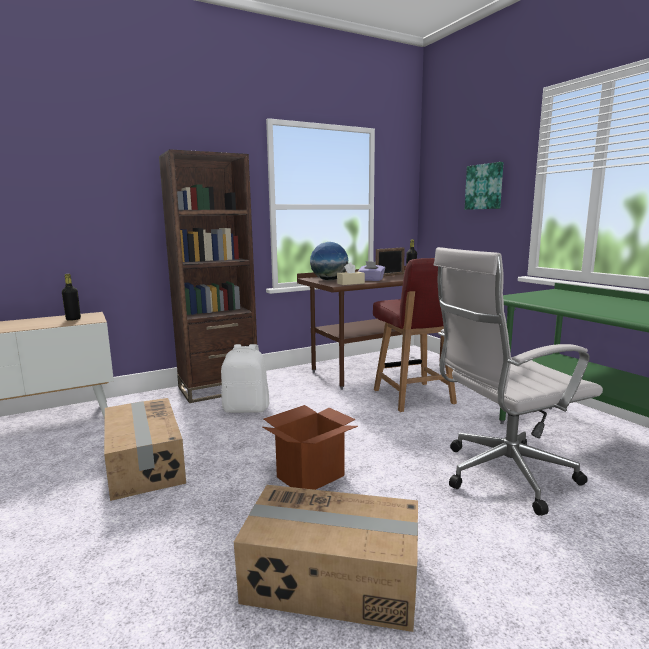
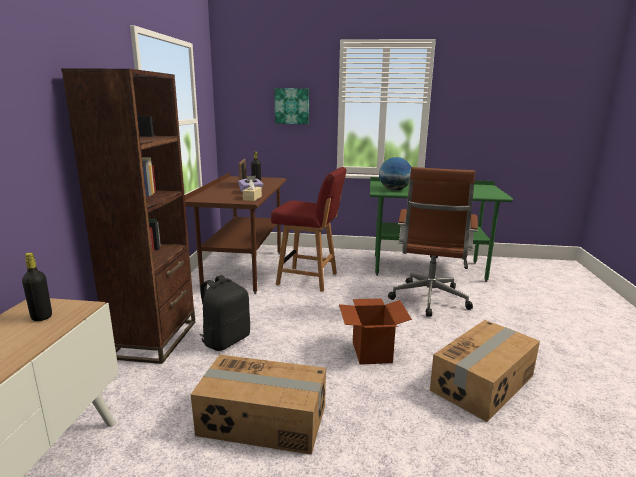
camera: 55 degrees left, 5 degrees up
white backpack [221,344,269,413] -> black backpack [200,275,250,351]
globe [310,242,348,280] -> globe moved to [379,157,411,190]
white office chair [434,247,603,516] -> brown office chair [388,167,478,317]

